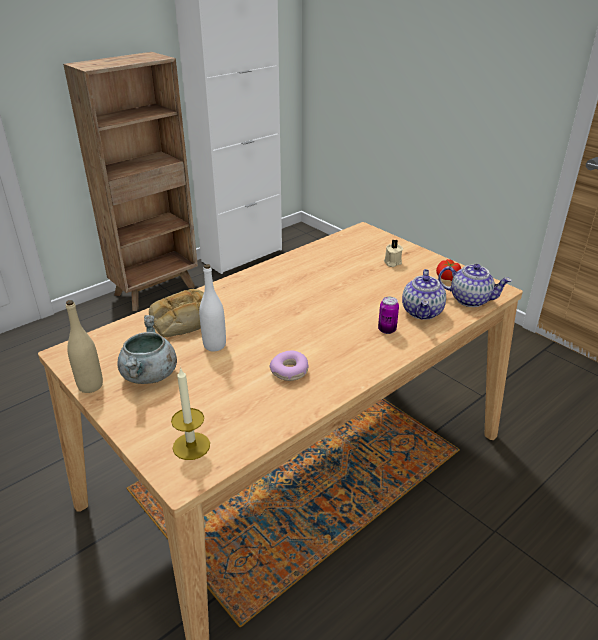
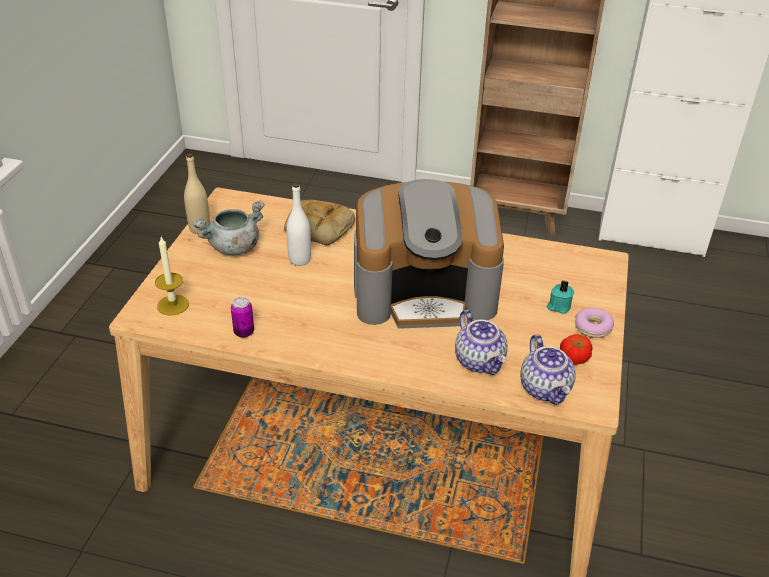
camera: 55 degrees right, 5 degrees up
donut [270,350,308,381] -> donut moved to [575,308,614,338]
can [378,297,399,334] -> can moved to [231,297,254,338]
beige candle [384,239,403,267] -> turquoise candle [547,280,574,314]
teapot [402,269,446,320] -> teapot turned 90 degrees counterclockwise [455,310,508,375]
none -> coffee machine [354,179,504,329]

